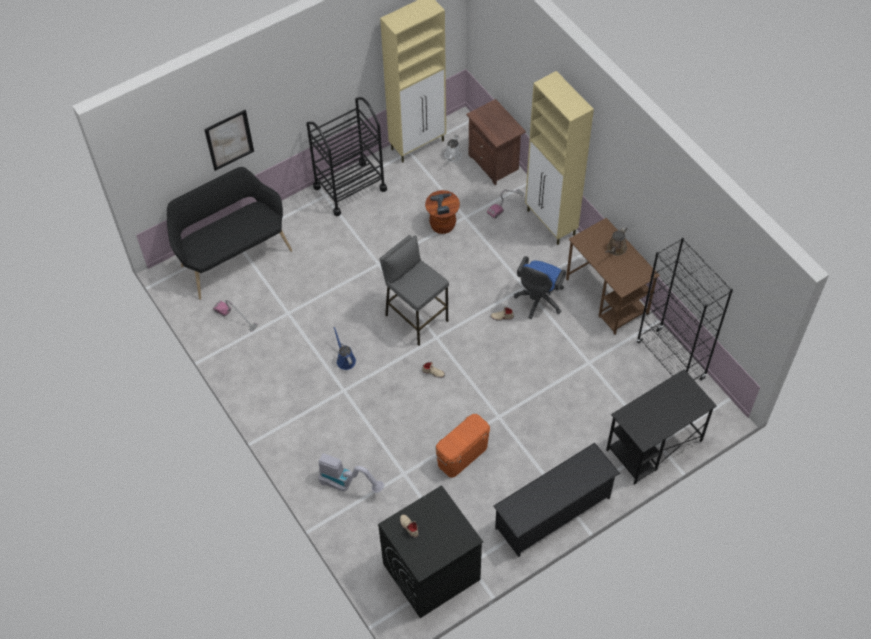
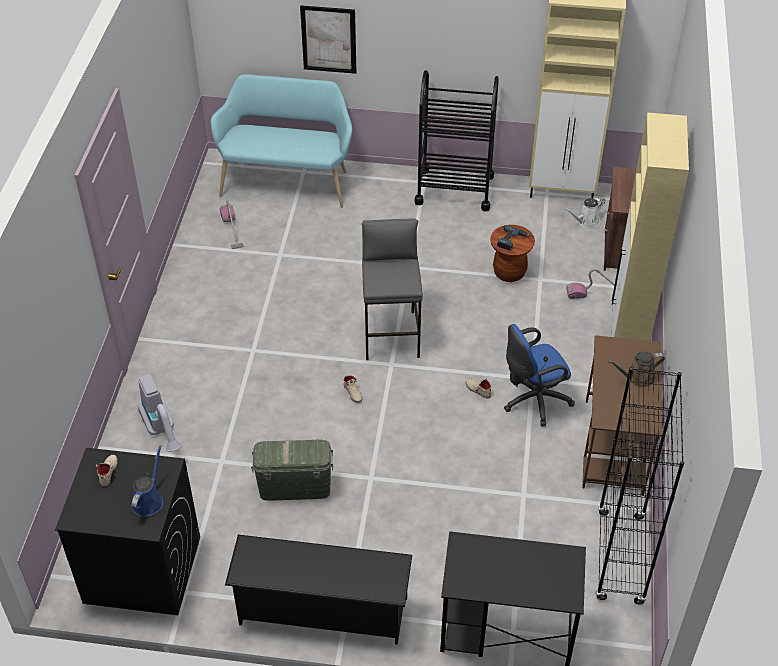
camera: 40 degrees right, 10 degrees down
black bench [167,167,292,300] -> turquoise bench [211,74,352,208]
blue watering can [334,327,356,370] -> blue watering can moved to [131,445,163,517]
orange storage box [435,414,490,478] -> green storage box [251,440,333,501]

